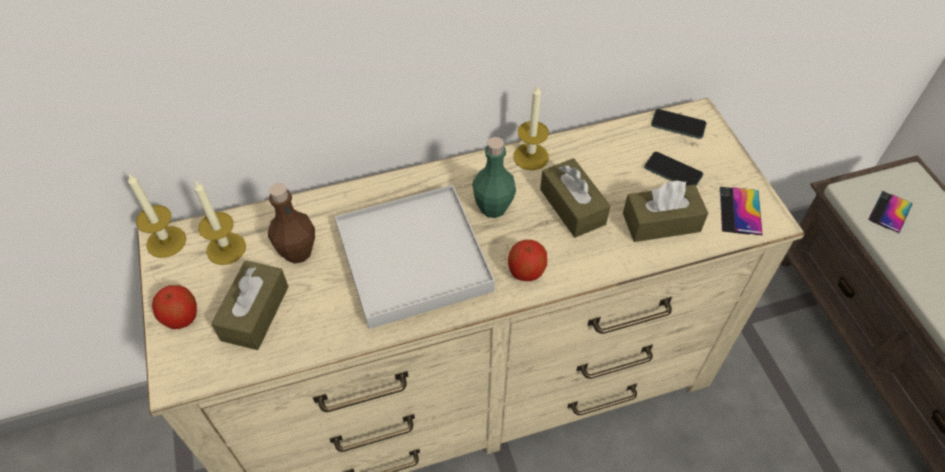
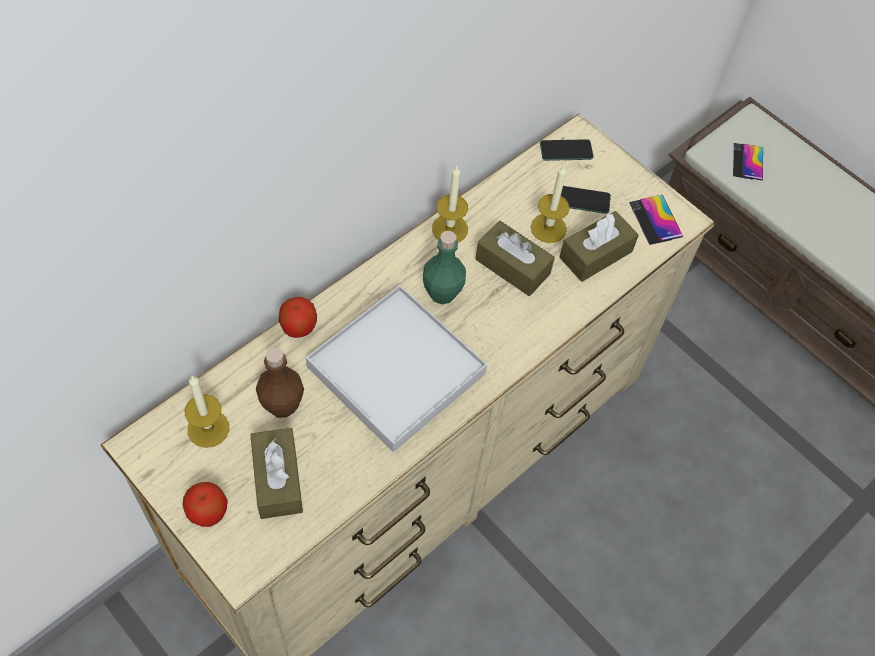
camera: 30 degrees left, 5 degrees up
candle [128,173,186,258] -> candle moved to [531,166,570,243]
apple [508,240,547,281] -> apple moved to [279,297,317,338]

